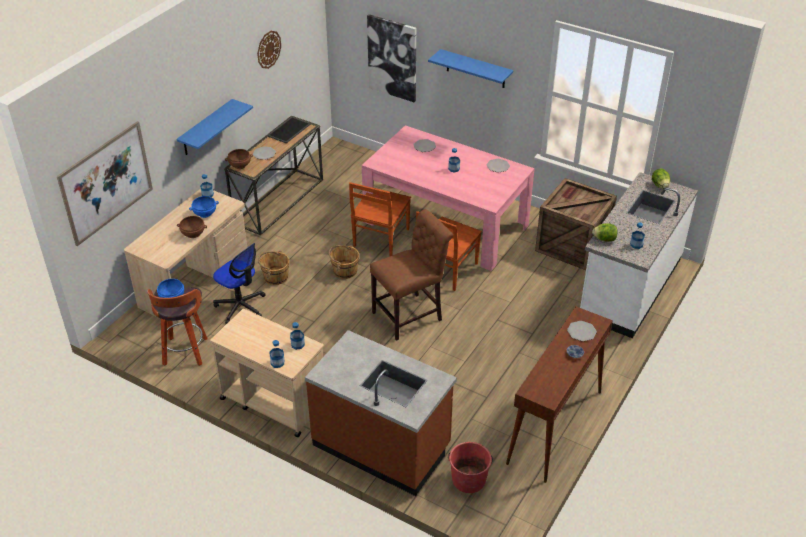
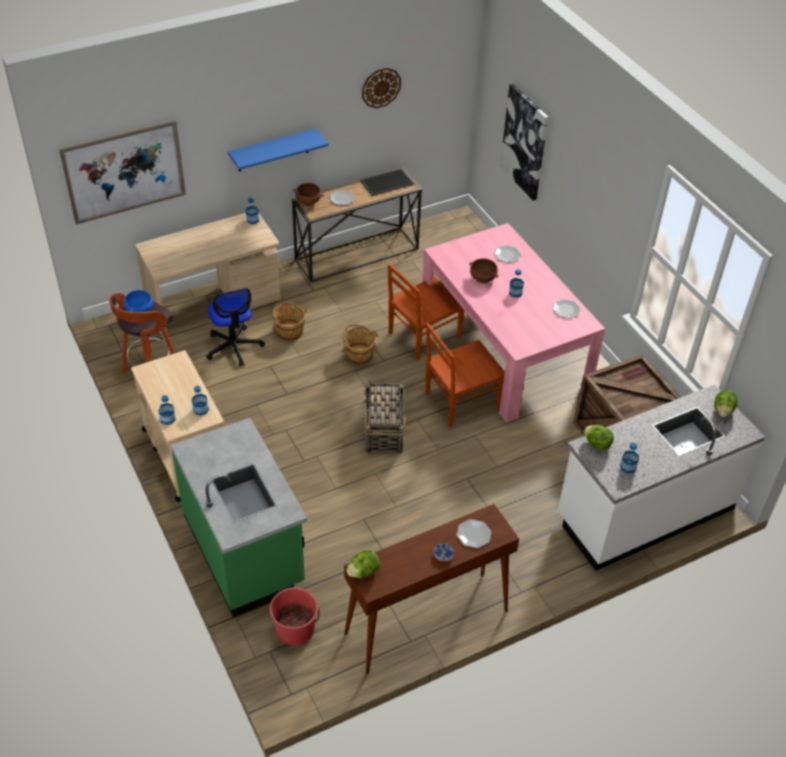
camera: 30 degrees right, 5 degrees up
brown bowl [177,216,207,238] -> brown bowl moved to [470,258,498,283]
blue bowl [189,196,219,218] -> none
brown counter [305,330,457,496] -> green counter [171,418,307,617]
brown chair [370,209,453,341] -> basket [362,381,405,454]
blue shelf [428,49,513,88] -> none
none -> lettuce [346,550,380,578]

